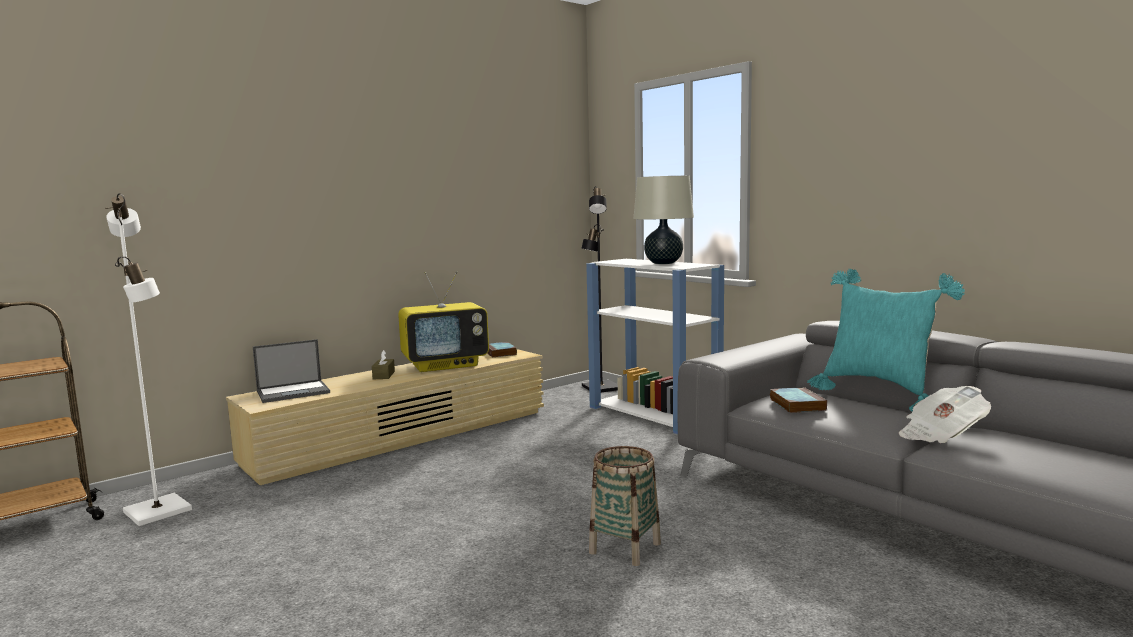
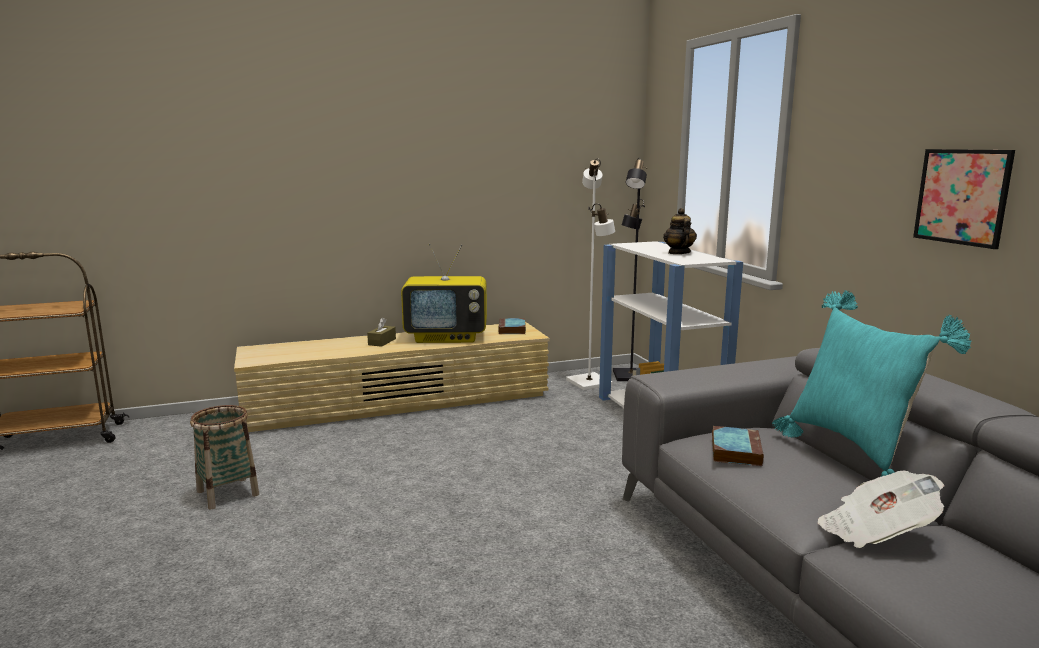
camera: 20 degrees right, 5 degrees up
white floor lamp [105,193,192,526] -> white floor lamp moved to [566,158,615,390]
laptop [253,339,330,403] -> none
basket [589,446,661,566] -> basket moved to [190,405,259,509]
beige table lamp [633,176,694,264] -> teapot [663,208,697,254]
none -> picture [913,149,1015,249]

